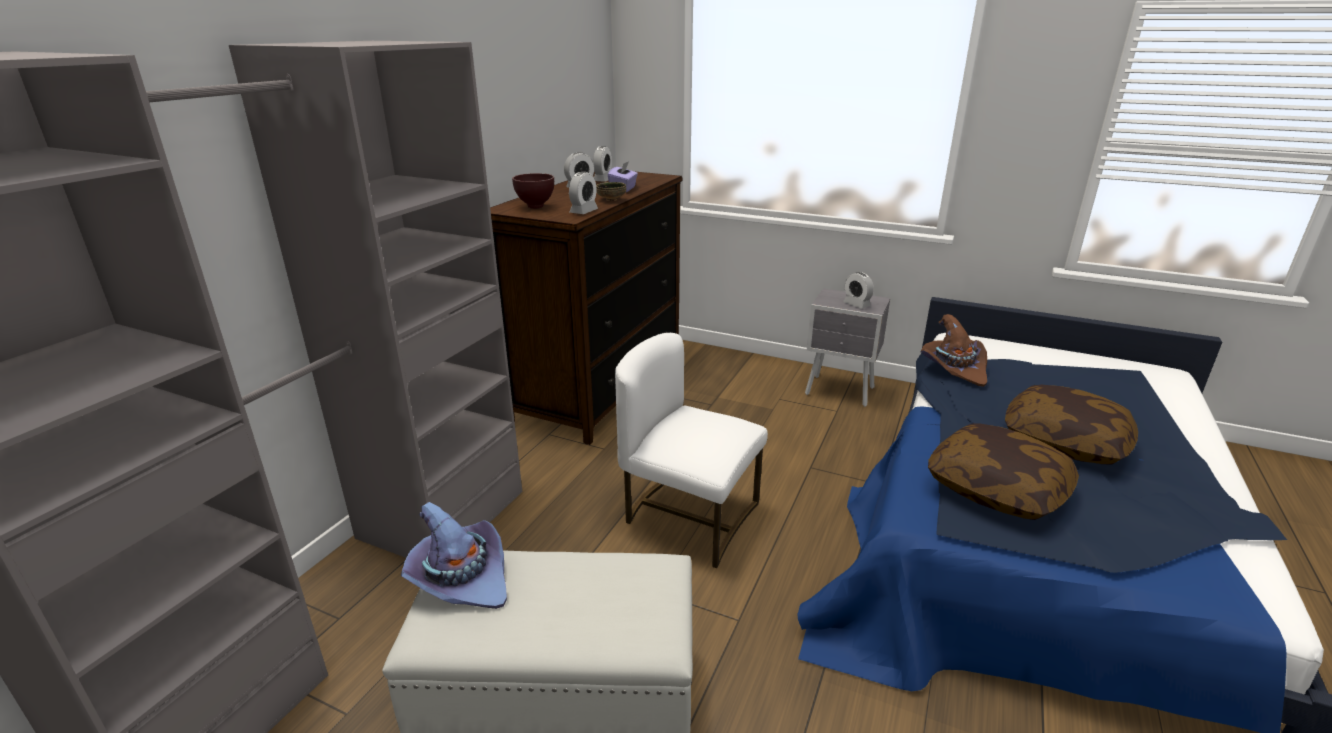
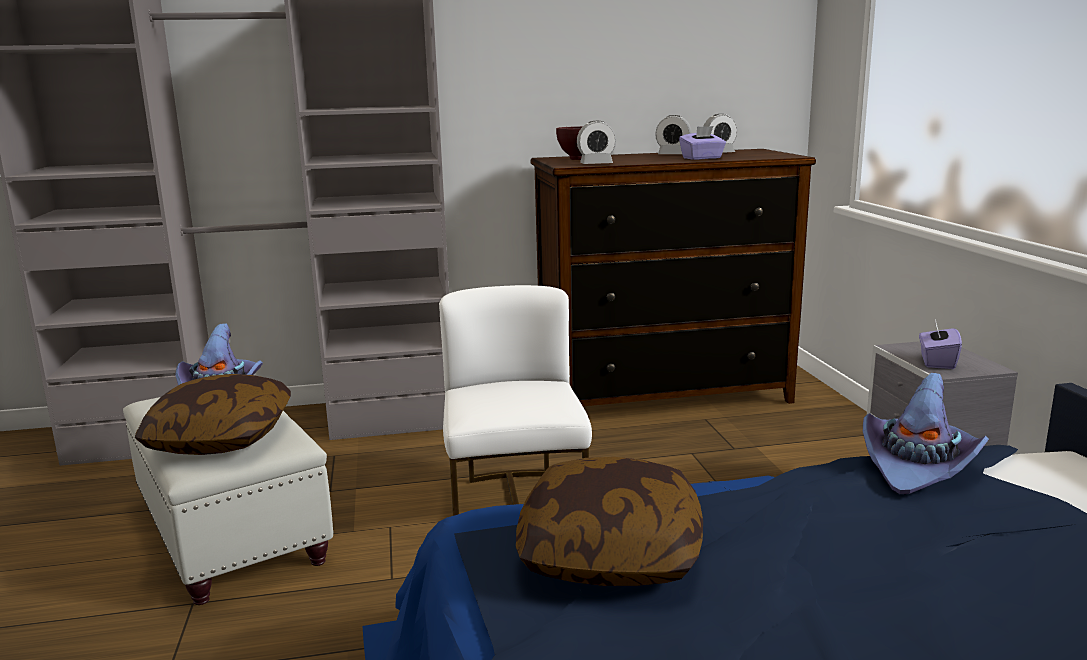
camera: 55 degrees right, 10 degrees down
bowl [596,182,626,201] -> none
alarm clock [843,272,874,309] -> purple tissue box [919,319,962,369]
brown hat [921,314,987,387] -> purple hat [863,373,989,494]
pillow [1005,385,1138,465] -> pillow moved to [135,374,291,455]

